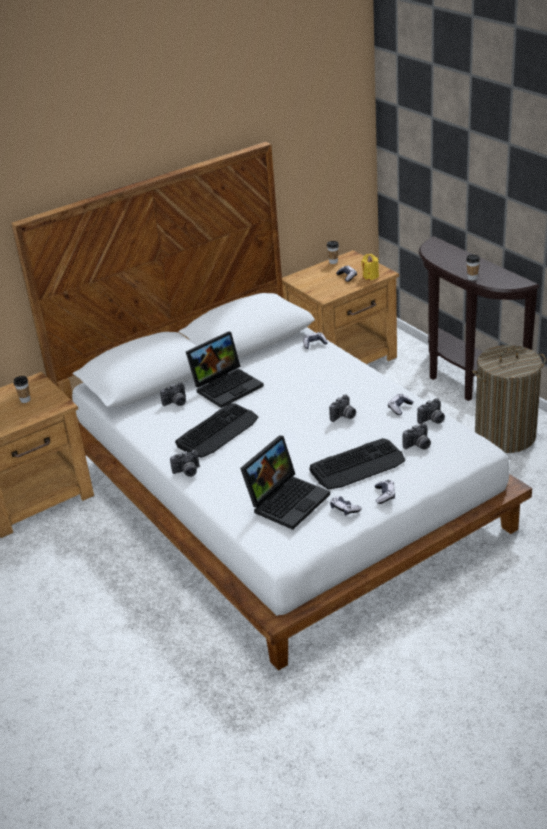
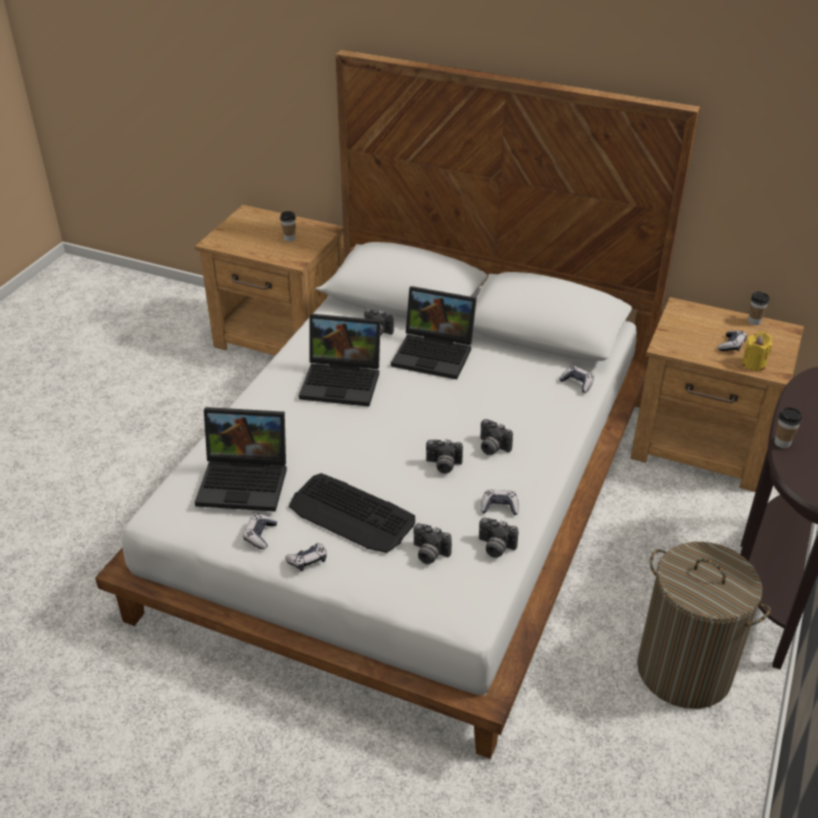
camera: 55 degrees right, 5 degrees up
camera [170,450,200,477] -> camera moved to [480,419,513,455]
keyboard [175,403,258,458] -> laptop [299,314,381,407]

